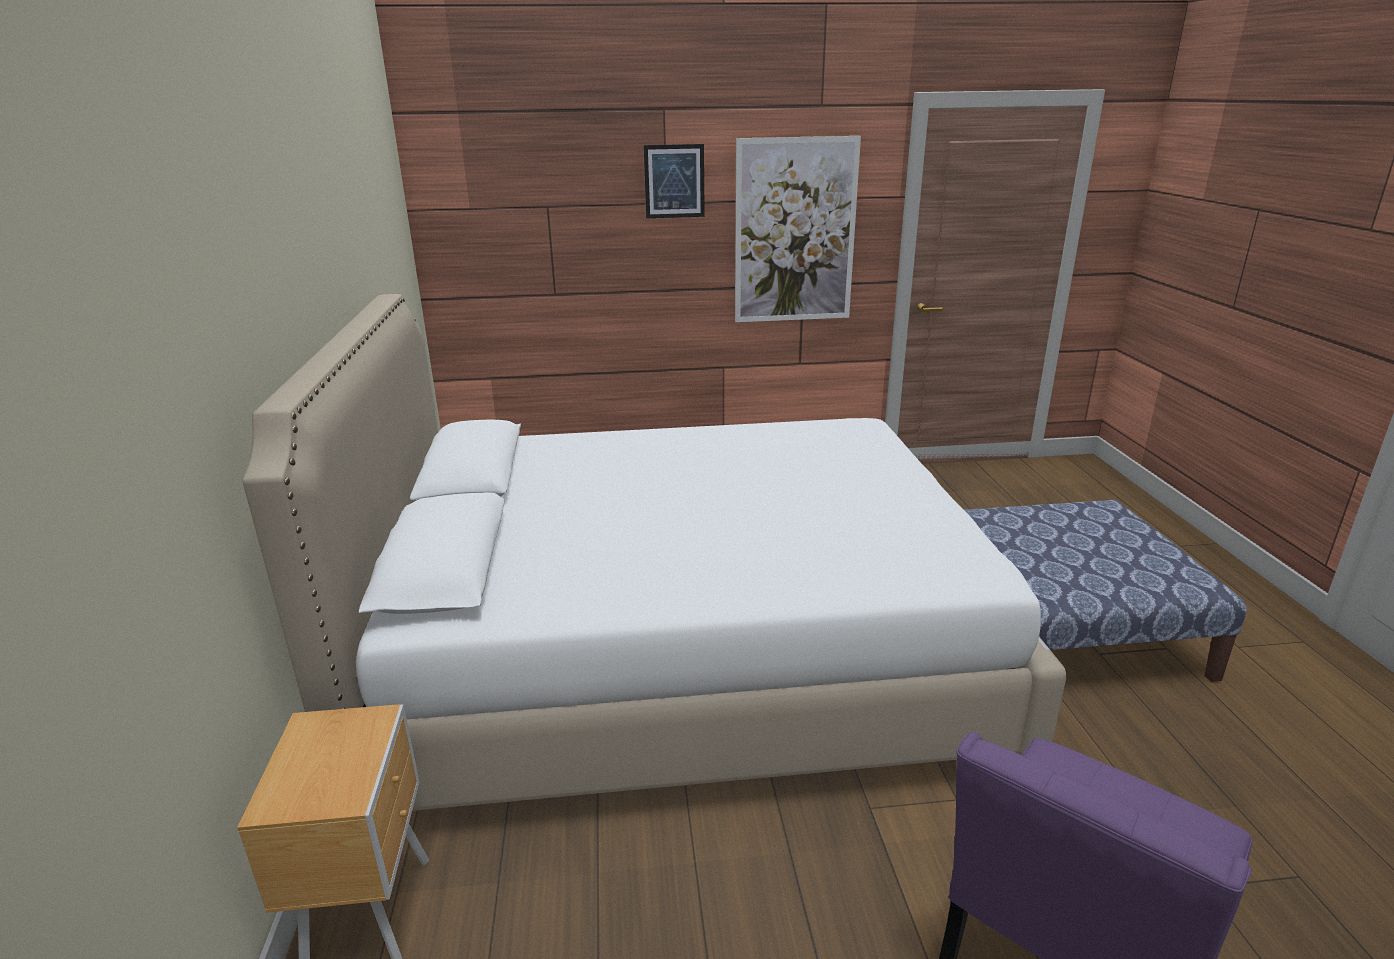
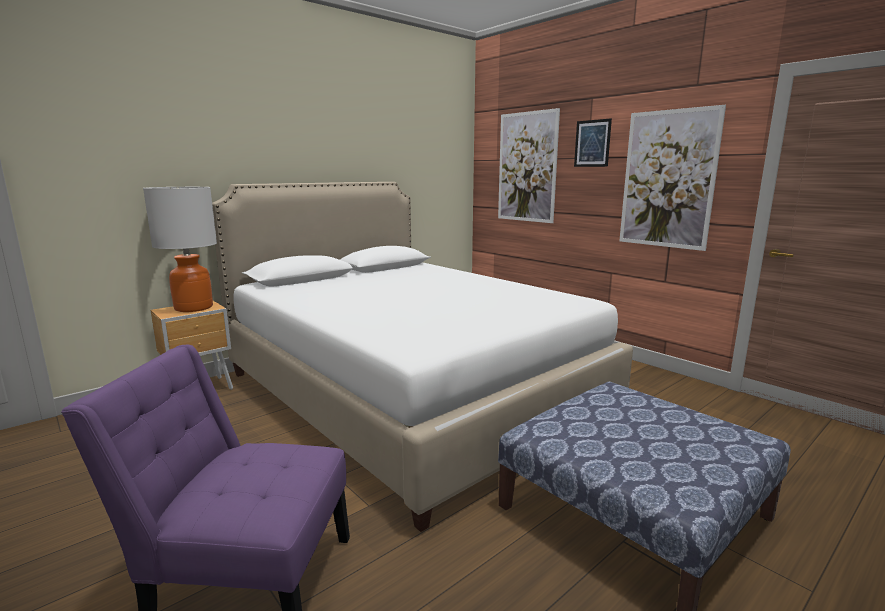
camera: 55 degrees right, 10 degrees down
none -> table lamp [143,187,217,312]
none -> picture [498,108,560,223]

